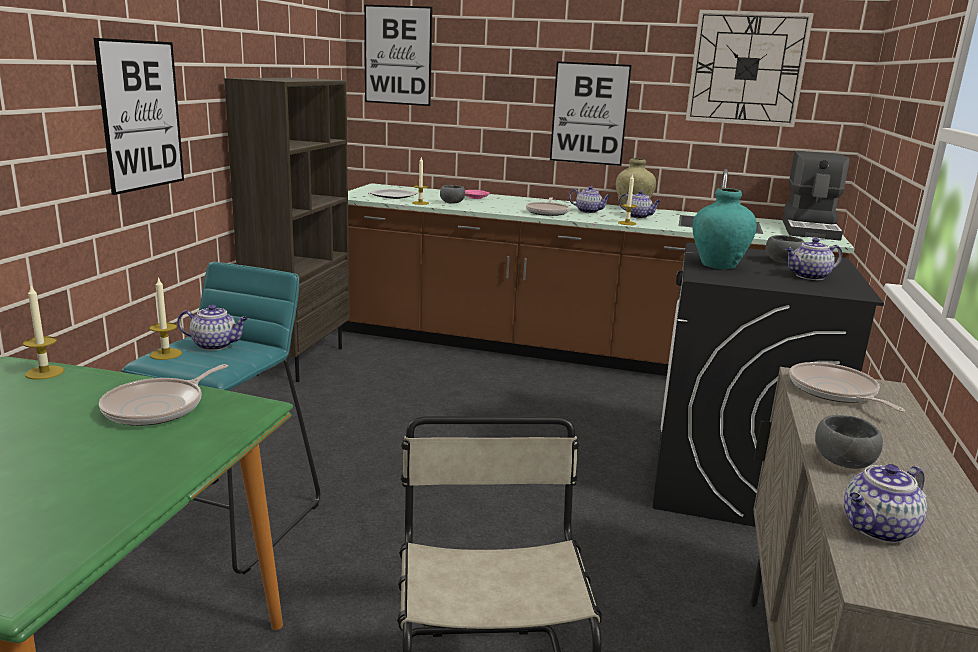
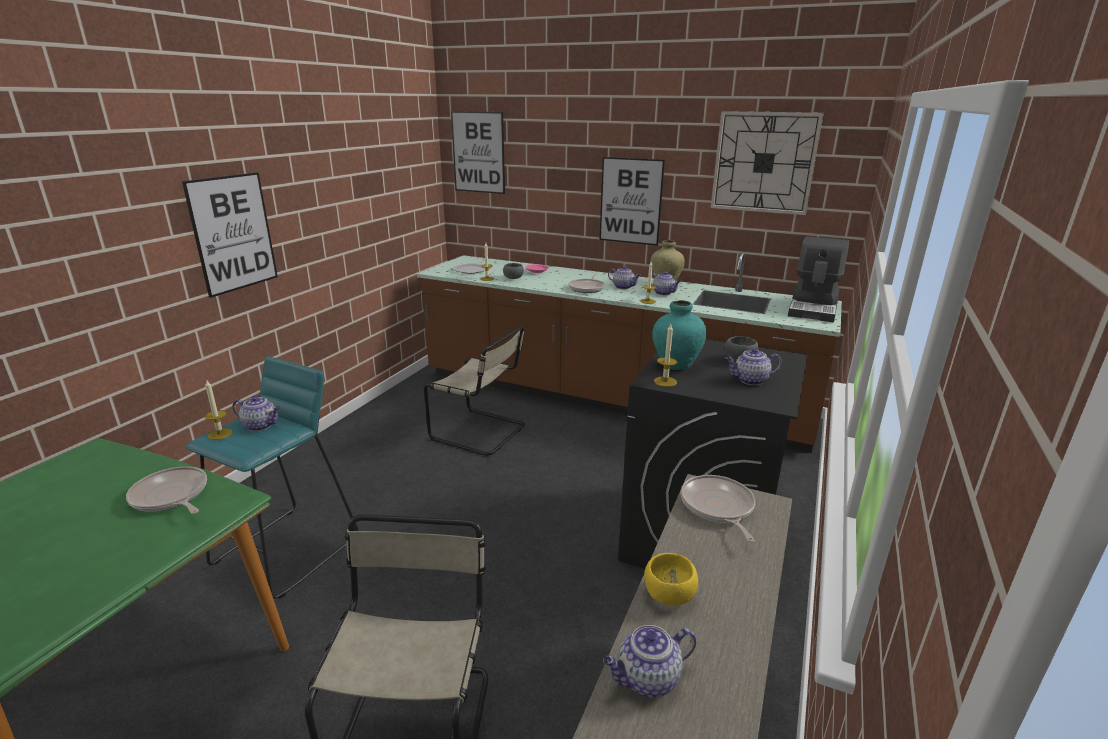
camera: 10 degrees right, 5 degrees up
candle [23,286,64,380] -> candle moved to [654,324,677,387]
frying pan [99,364,228,426] -> frying pan turned 90 degrees clockwise [126,466,207,514]
brown bookcase [224,78,350,382] -> none
grey bowl [815,415,883,469] -> yellow bowl [644,553,698,606]
none -> beige chair [424,325,525,456]

